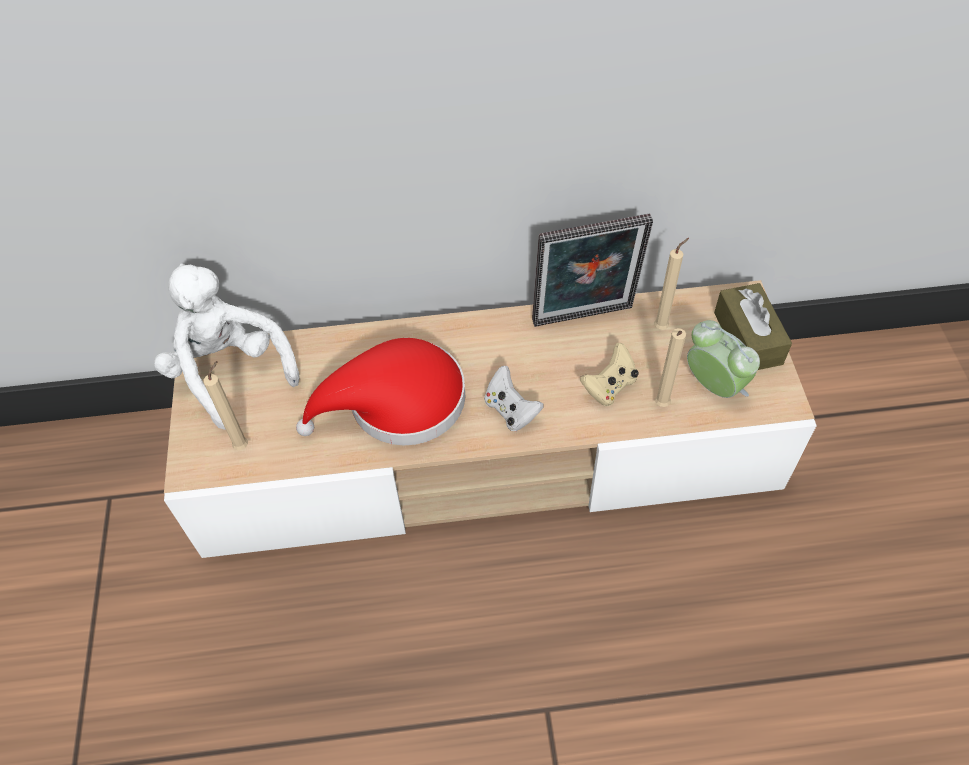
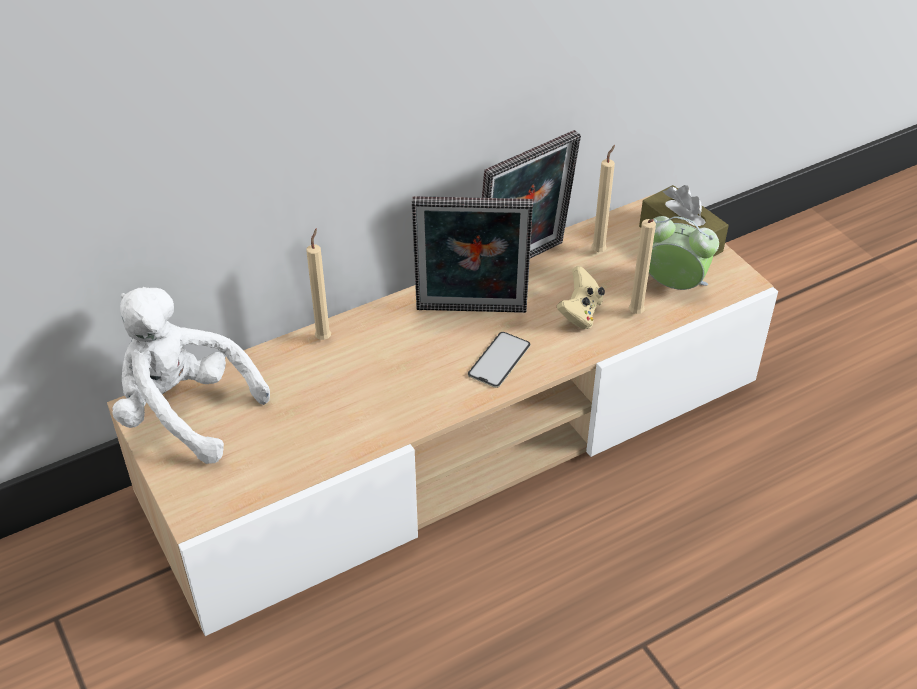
camera: 25 degrees left, 10 degrees down
beige candle [203,361,248,450] -> beige candle moved to [306,228,331,340]
red hat [296,338,465,446] -> none
white game controller [484,366,544,431] -> phone [468,332,530,388]
none -> picture frame [412,196,533,313]

